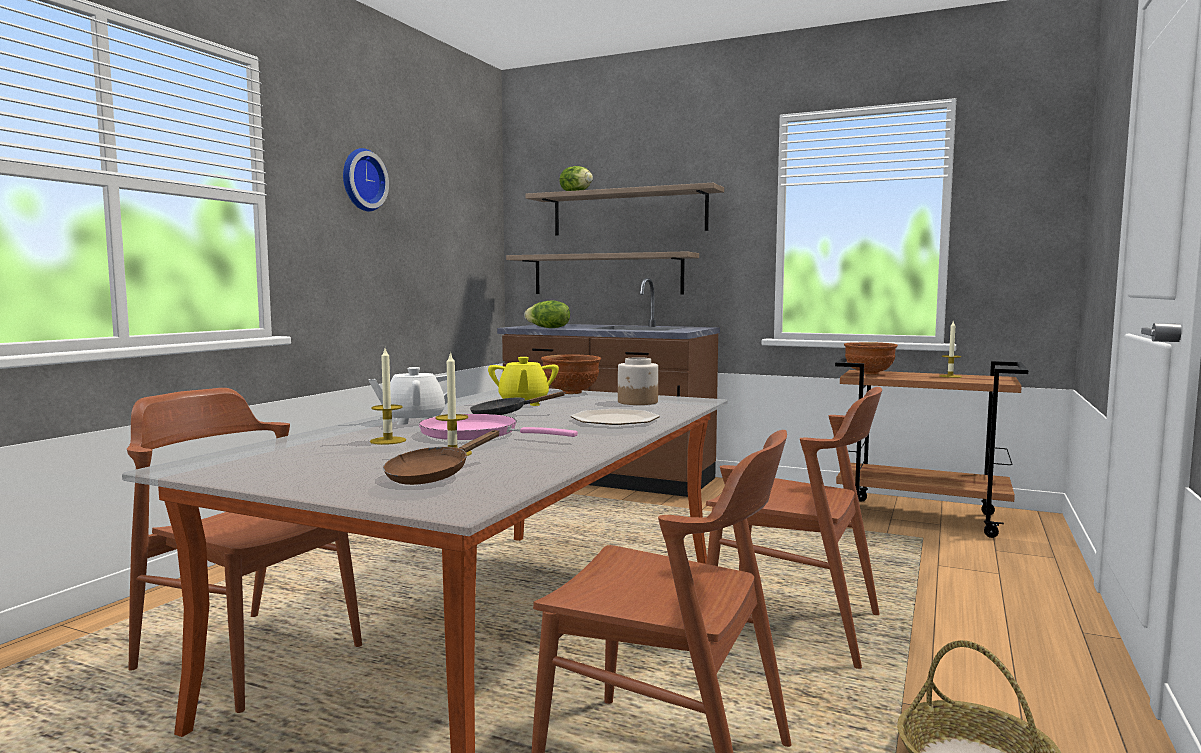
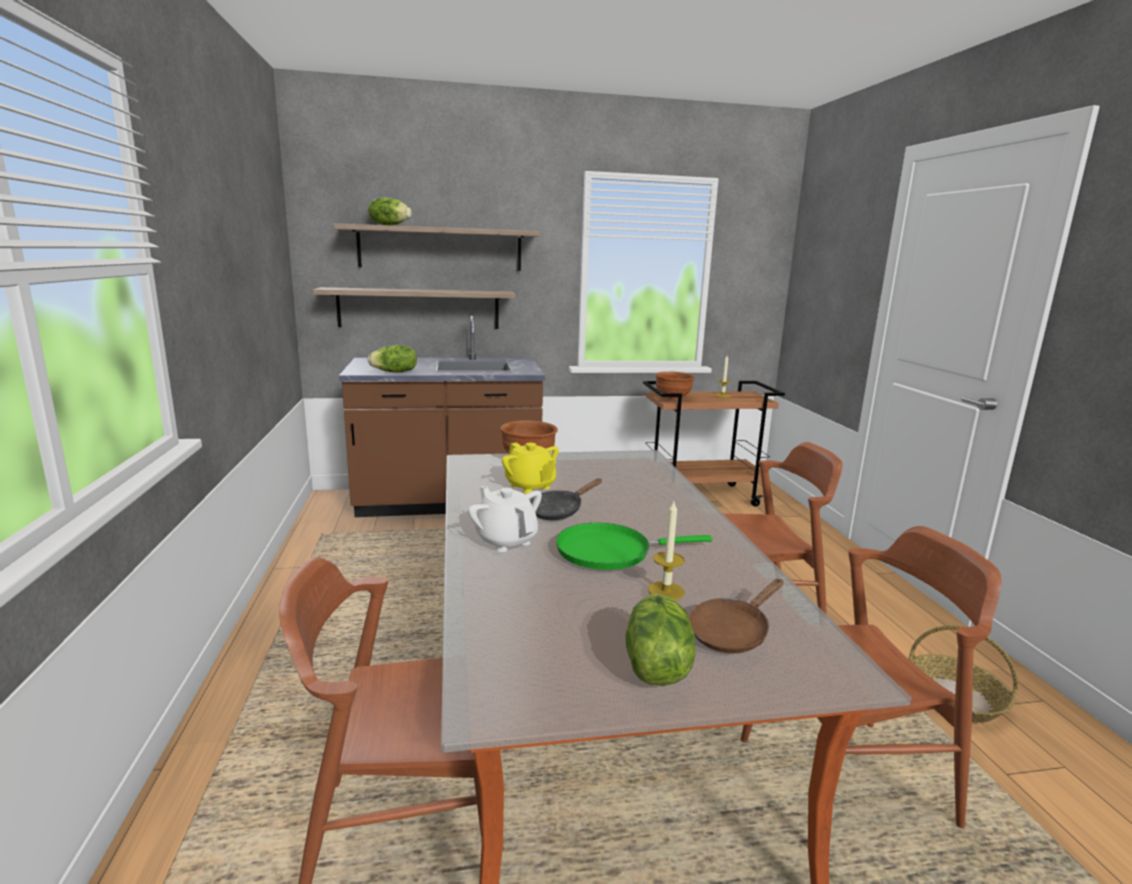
camera: 35 degrees left, 10 degrees up
wall clock [343,148,389,211] -> none
white teapot [369,367,457,425] -> white teapot turned 105 degrees clockwise [468,486,542,552]
candle [370,348,406,445] -> none
brown frying pan [383,430,500,485] -> brown frying pan turned 45 degrees clockwise [689,579,783,653]
pink frying pan [419,414,578,440] -> green frying pan [556,523,712,570]
plate [571,409,660,425] -> none
jar [618,357,658,405] -> none
none -> lettuce [626,594,696,686]

